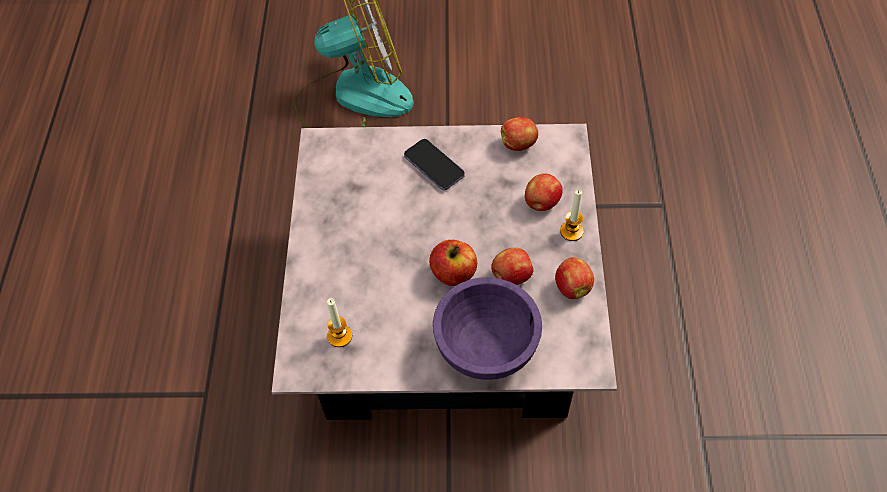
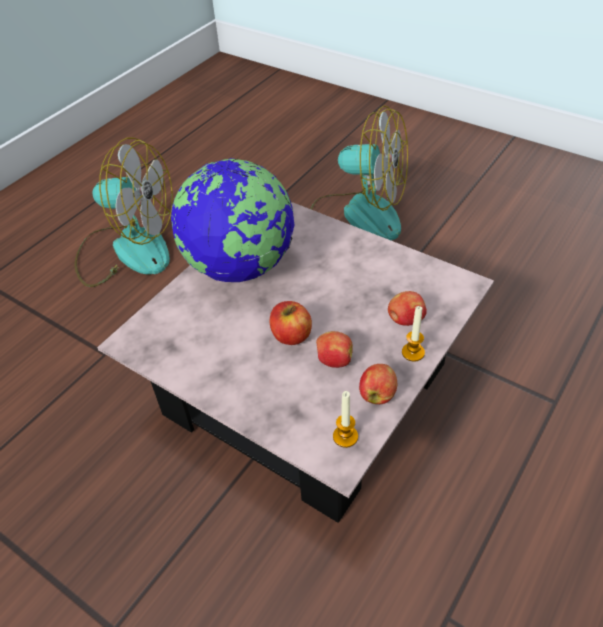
camera: 35 degrees right, 10 degrees down
candle [327,298,352,347] -> candle moved to [333,391,358,448]
phone [404,139,465,190] -> none
purple bowl [433,277,542,380] -> none
apple [501,117,538,151] -> none
none -> fan [74,138,173,287]
none -> globe [171,158,294,282]

